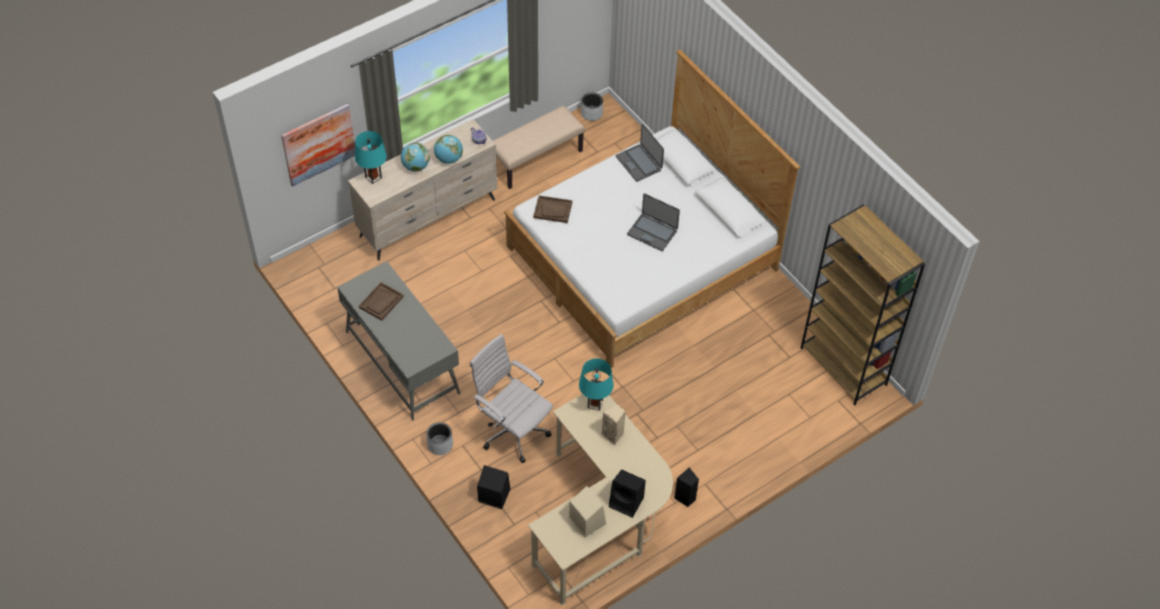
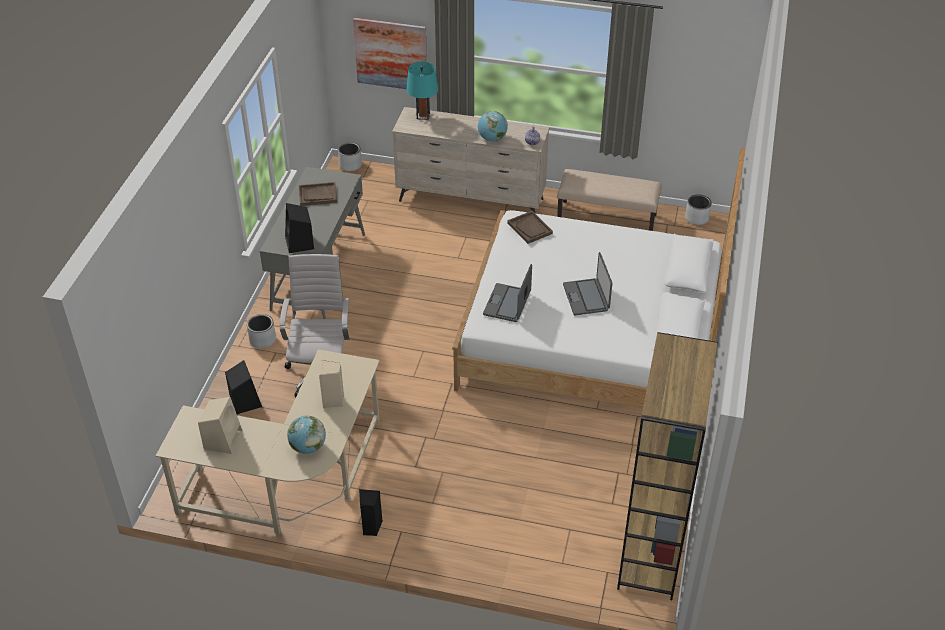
camera: 50 degrees right, 10 degrees down
globe [401,142,430,172] -> globe moved to [287,416,326,454]
turquoise table lamp [579,358,614,411] -> none
black speaker [609,470,646,518] -> black speaker moved to [285,203,314,253]
laptop [616,124,664,182] -> laptop moved to [483,264,532,322]
none -> grey planter [338,142,362,171]

